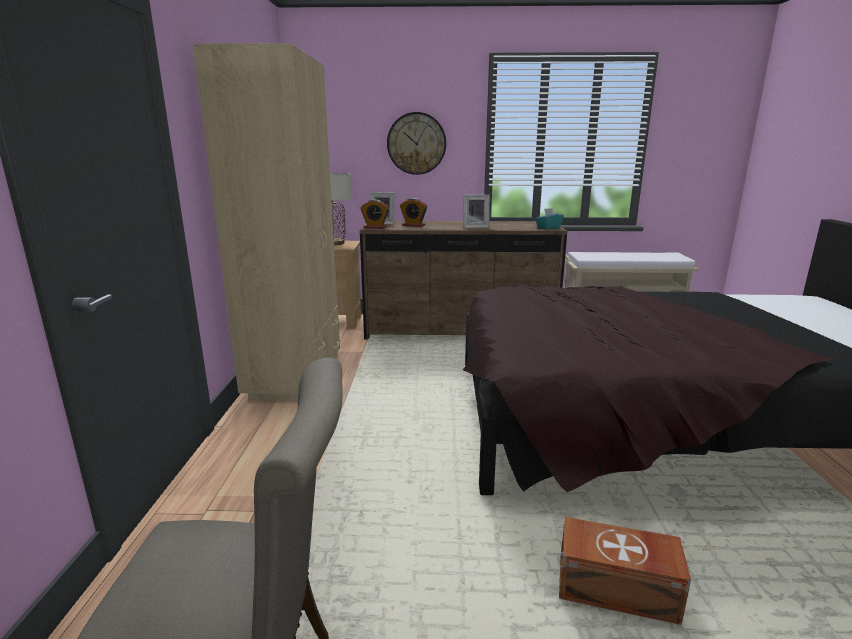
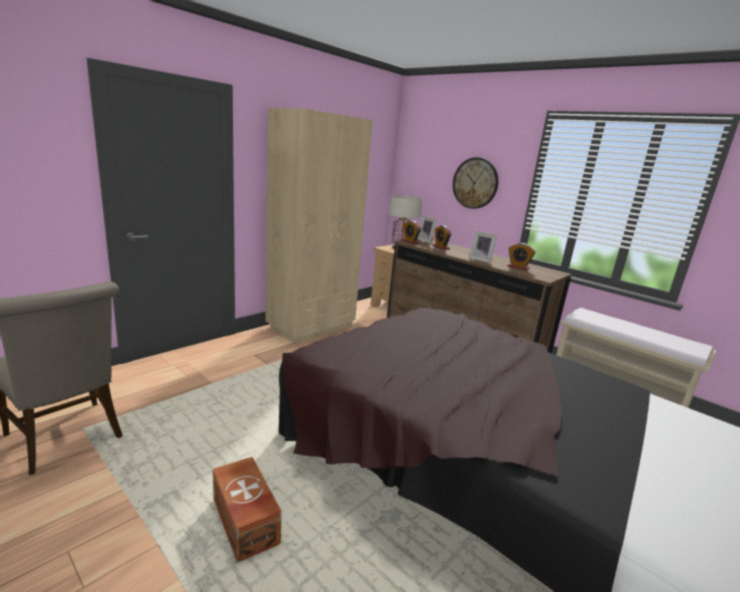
camera: 40 degrees right, 0 degrees up
turquoise tissue box [535,208,564,229] -> none
none -> alarm clock [507,243,535,270]

